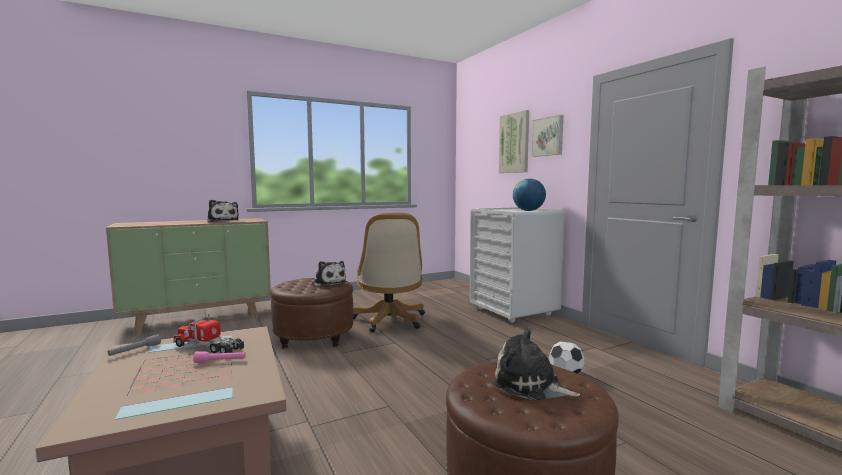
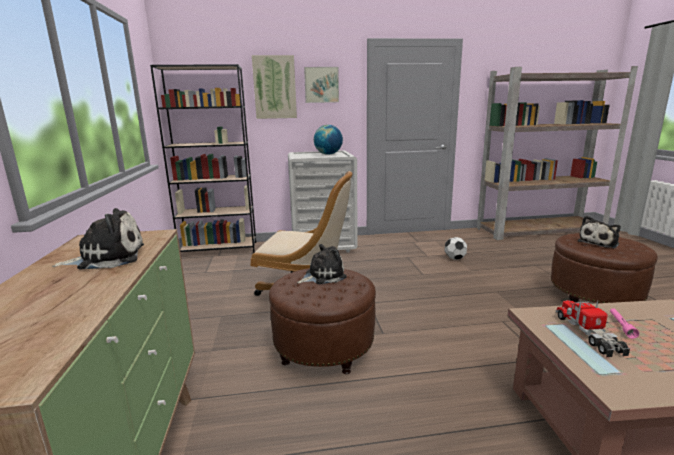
camera: 70 degrees left, 10 degrees up
grey flashlight [108,334,161,356] -> none
toy truck [173,314,244,353] -> toy truck turned 135 degrees clockwise [556,300,631,357]
none -> beige bookcase [150,64,256,253]

